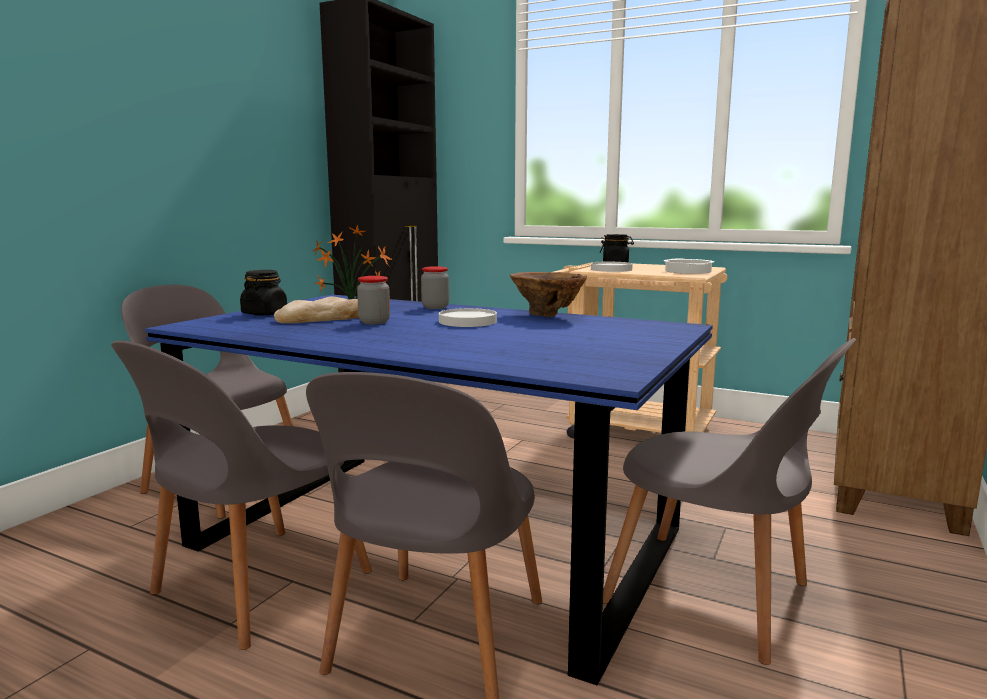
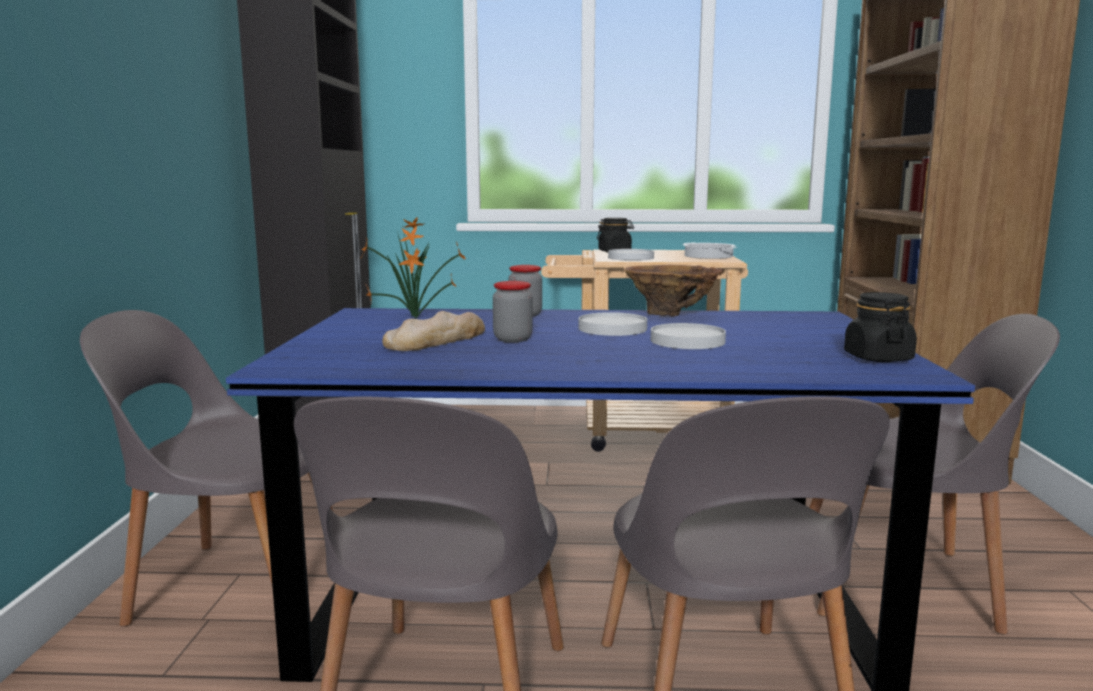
camera: 25 degrees left, 0 degrees up
black jar [240,270,287,315] -> black jar moved to [844,292,917,362]
none -> white plate [651,323,726,349]

